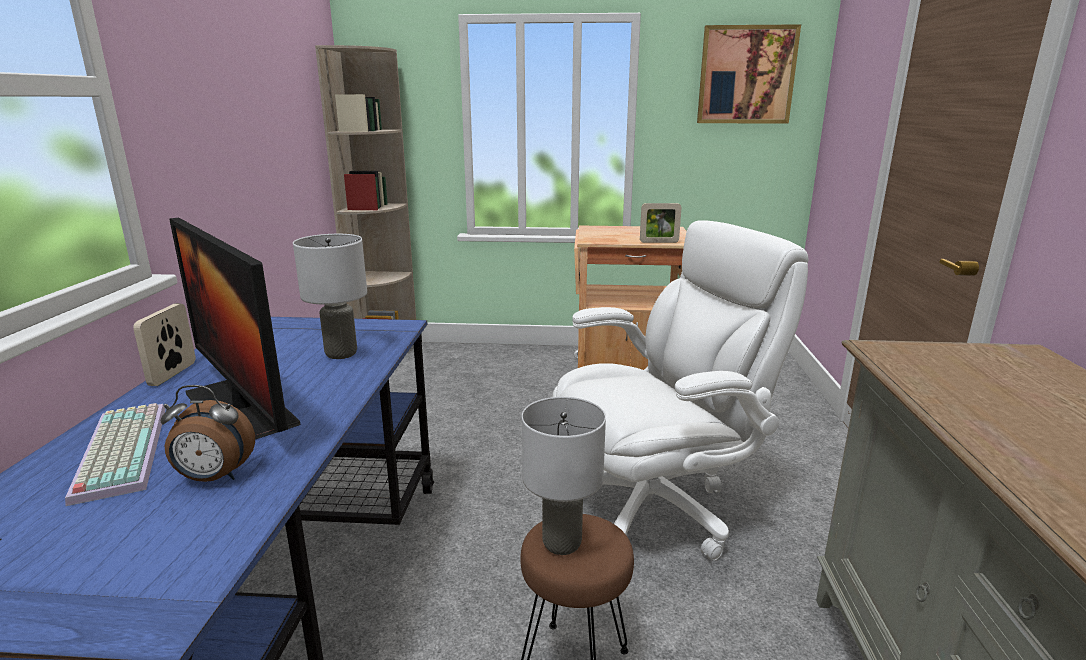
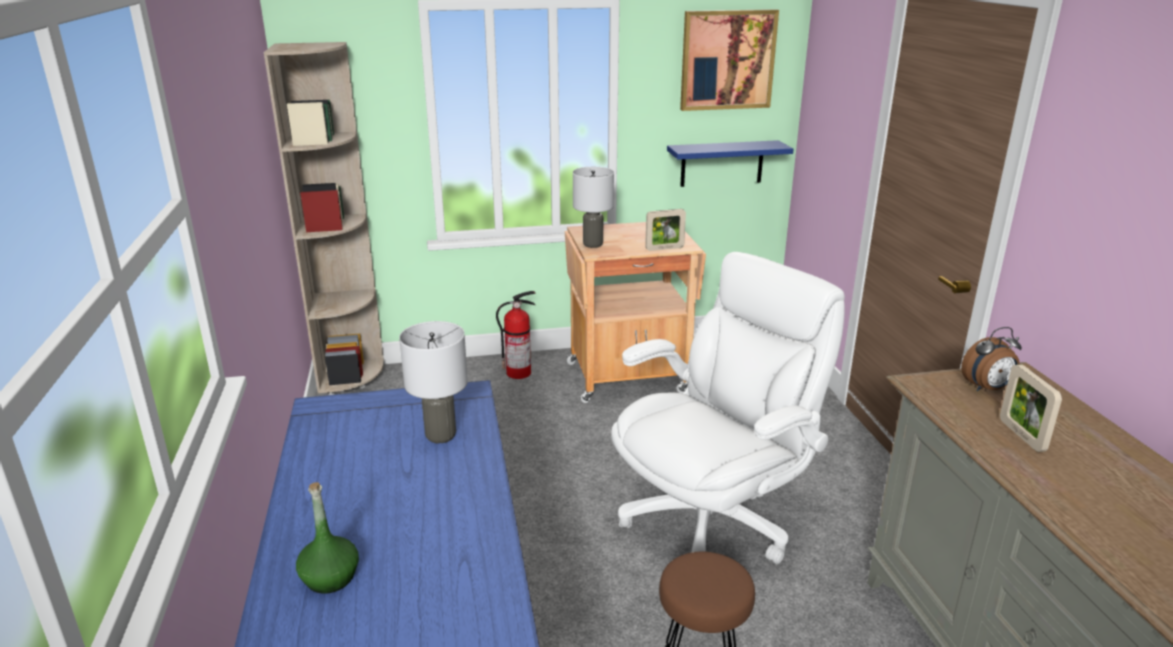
camera: 15 degrees left, 5 degrees up
keyboard [65,403,166,506] -> green bottle [296,482,359,594]
picture frame [133,304,196,386] -> picture frame moved to [1000,364,1062,452]
alarm clock [161,385,255,482] -> alarm clock moved to [961,327,1022,391]
monitor [169,218,301,439] -> none
white table lamp [522,397,606,555] -> white table lamp moved to [573,167,614,248]
none -> fire extinguisher [496,291,535,379]
none -> blue shelf [667,140,793,187]

